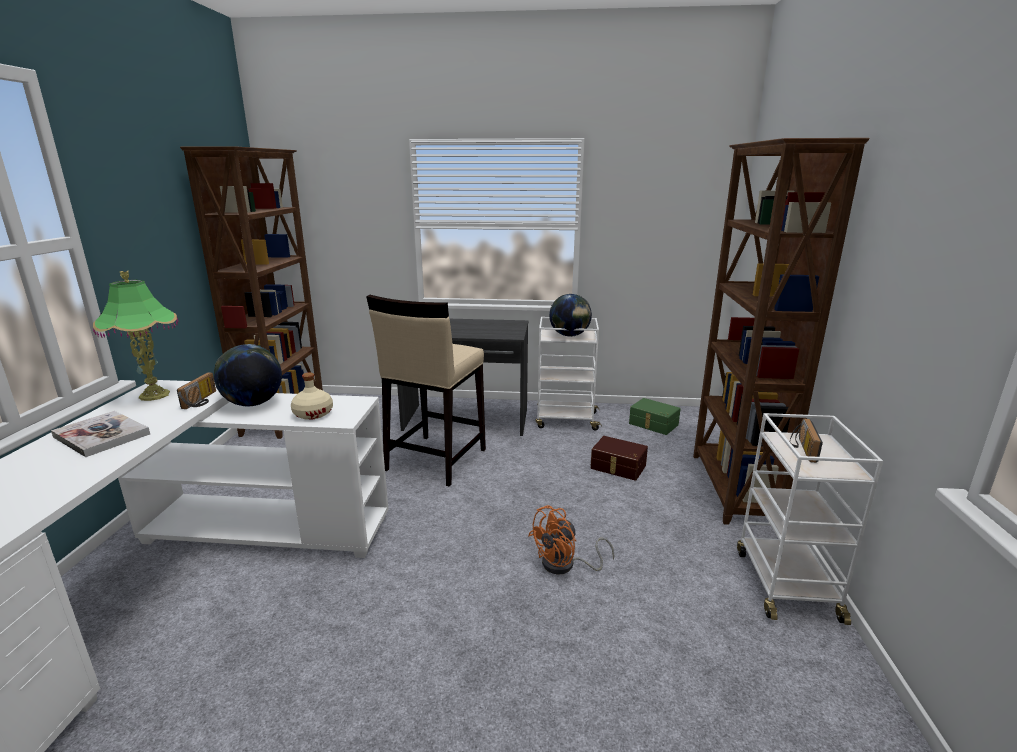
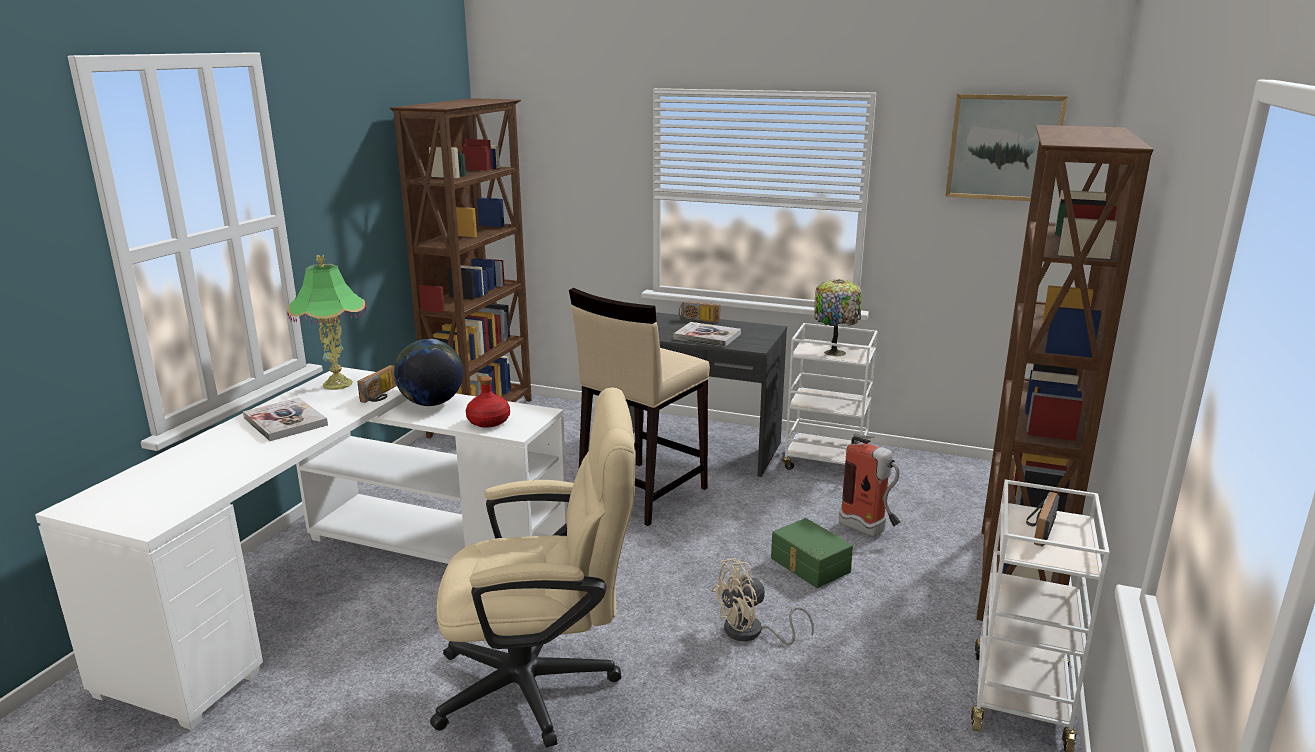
camera: 15 degrees right, 0 degrees up
beige bottle [291,372,333,420] -> red bottle [466,376,510,428]
orange fan [528,505,614,575] -> beige fan [711,558,814,645]
globe [549,294,592,337] -> table lamp [814,279,862,356]
brown storage box [590,436,648,481] -> fire extinguisher [839,433,901,537]
green storage box [629,398,681,435] -> green storage box moved to [771,518,853,588]
none -> beige office chair [430,387,635,748]
none -> book [673,322,741,347]
none -> radio [679,301,720,323]
none -> picture [945,94,1068,201]

